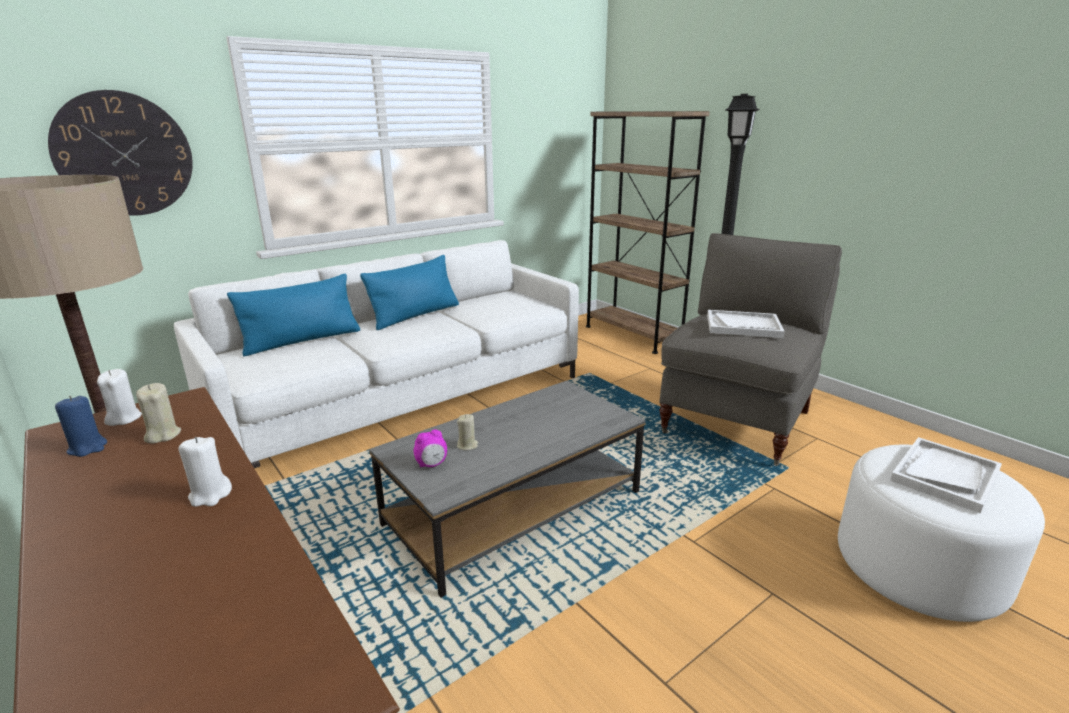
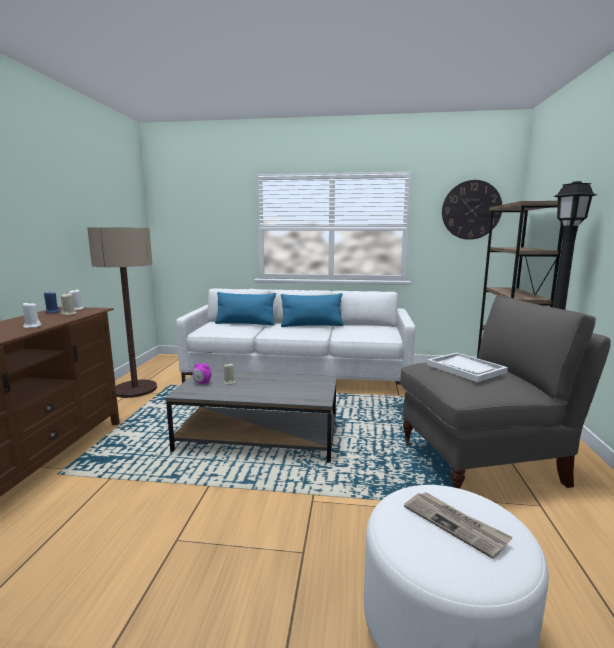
camera: 45 degrees right, 10 degrees down
wall clock [48,90,193,215] -> wall clock moved to [442,180,502,240]
white tray [890,437,1002,513] -> newspaper [404,492,513,559]

